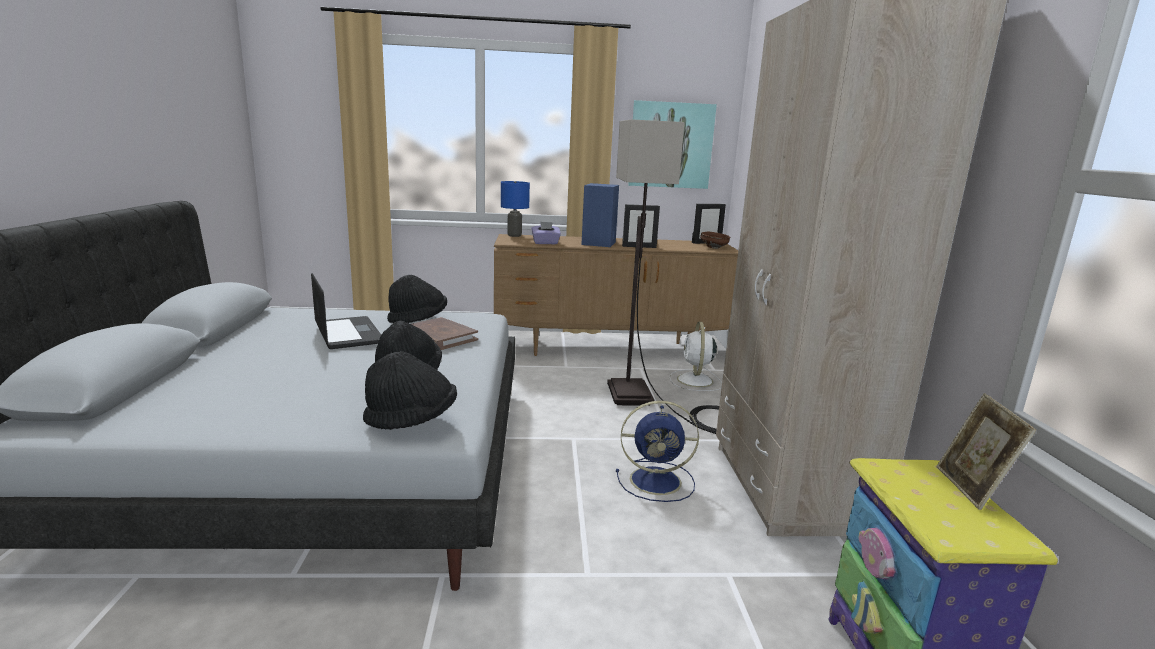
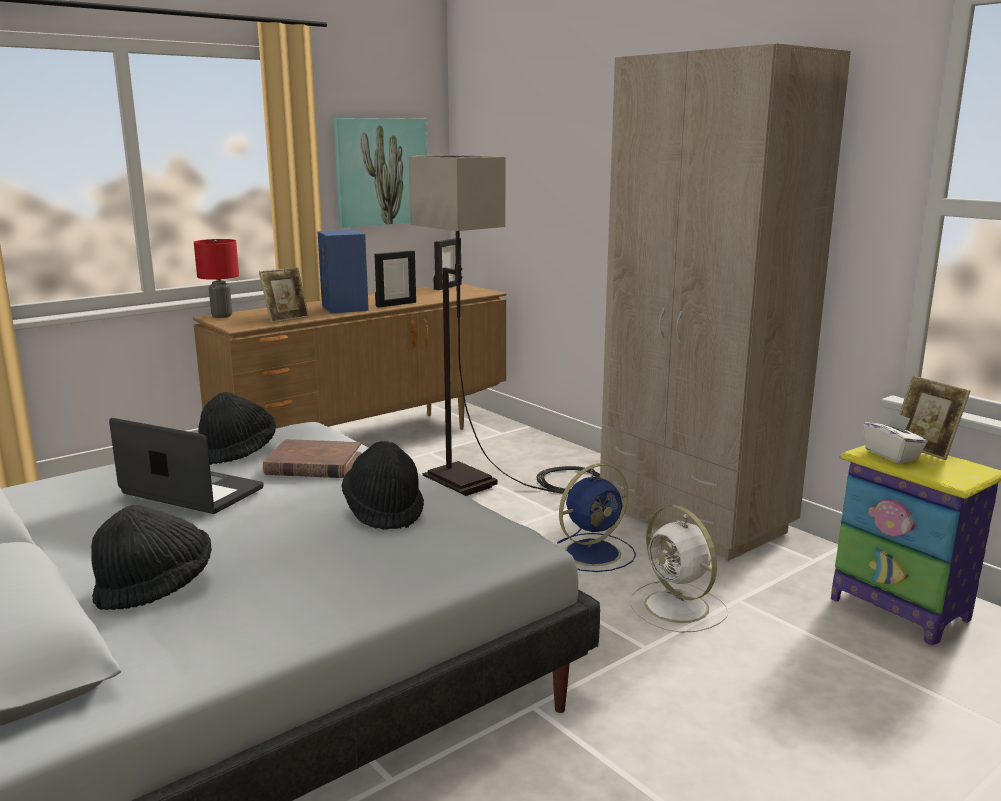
camera: 35 degrees left, 0 degrees up
black hat [363,351,457,430] -> black hat moved to [91,505,212,610]
blue table lamp [501,181,530,237] -> red table lamp [194,239,239,318]
purple tissue box [531,222,561,244] -> picture frame [259,268,309,323]
white fan [670,322,722,391] -> white fan moved to [630,505,729,633]
brown bowl [700,232,730,249] -> none
none -> white tissue box [863,412,927,463]

